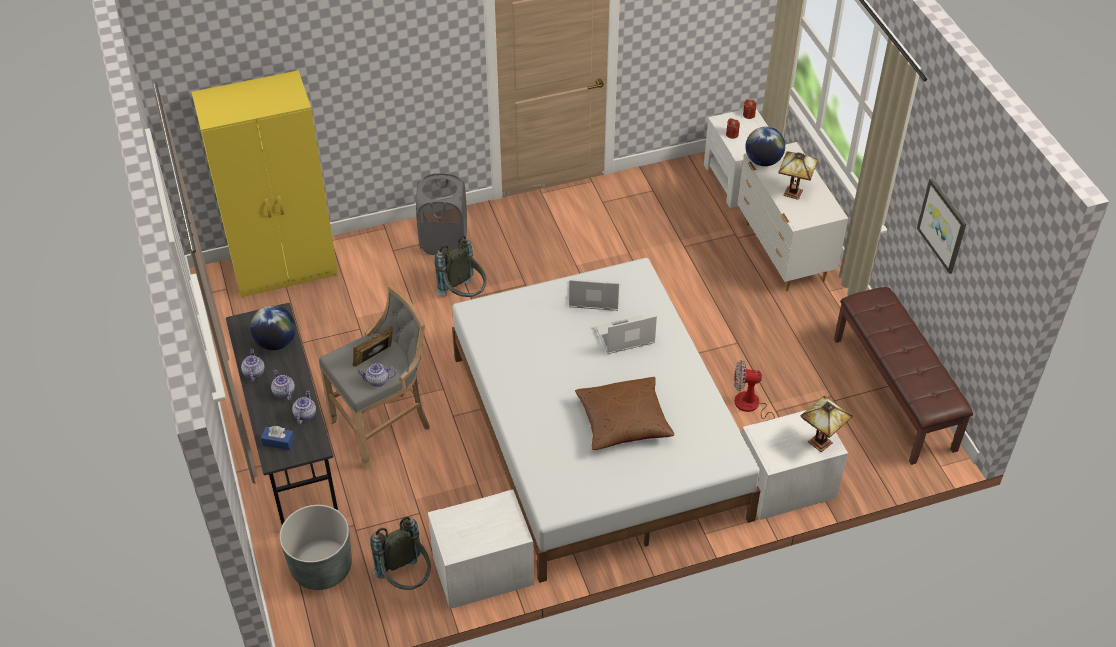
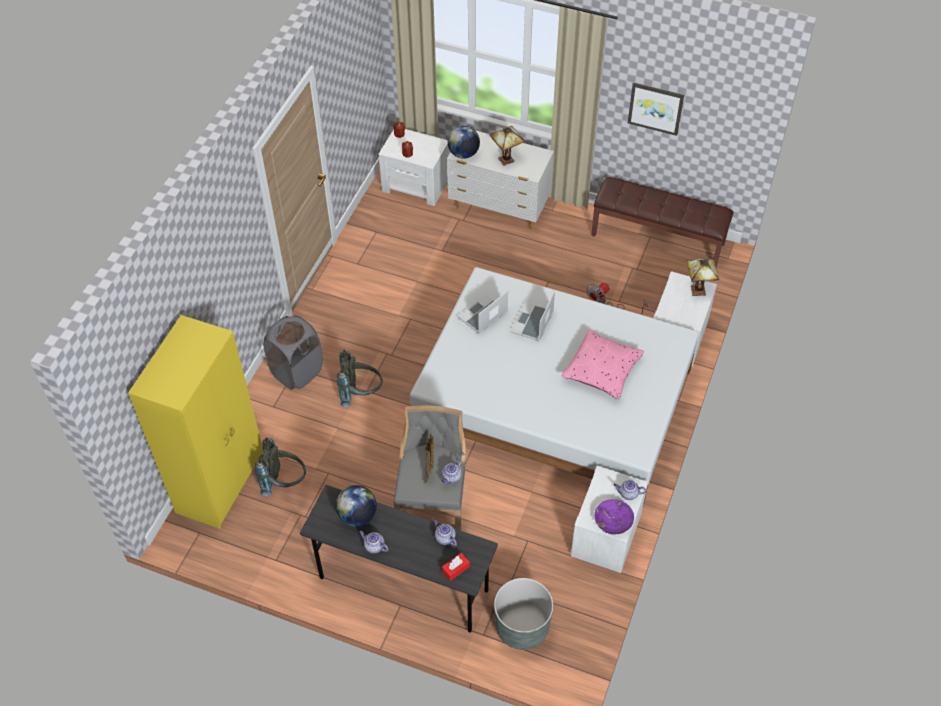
camera: 50 degrees left, 5 degrees up
blue tissue box [261,426,295,450] -> red tissue box [442,553,470,581]
teapot [271,369,295,400] -> teapot moved to [614,480,646,500]
grey backpack [370,517,431,590] -> grey backpack moved to [255,437,306,496]
brown pillow [575,377,674,450] -> pink pillow [561,329,644,400]
none -> purple bowl [594,499,634,535]

